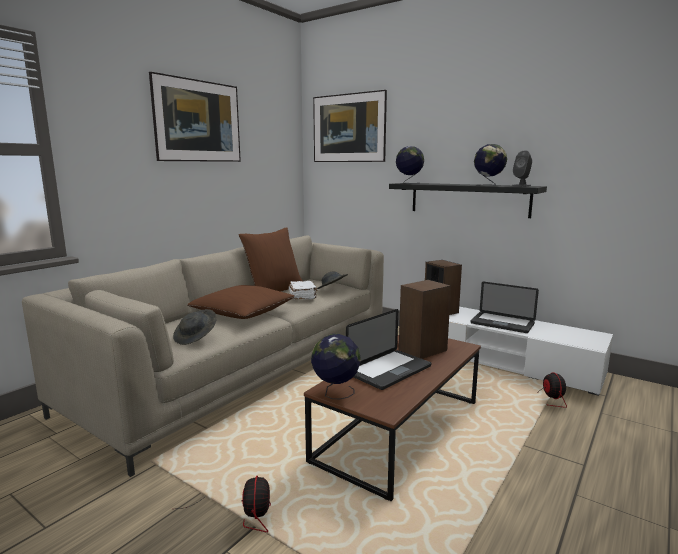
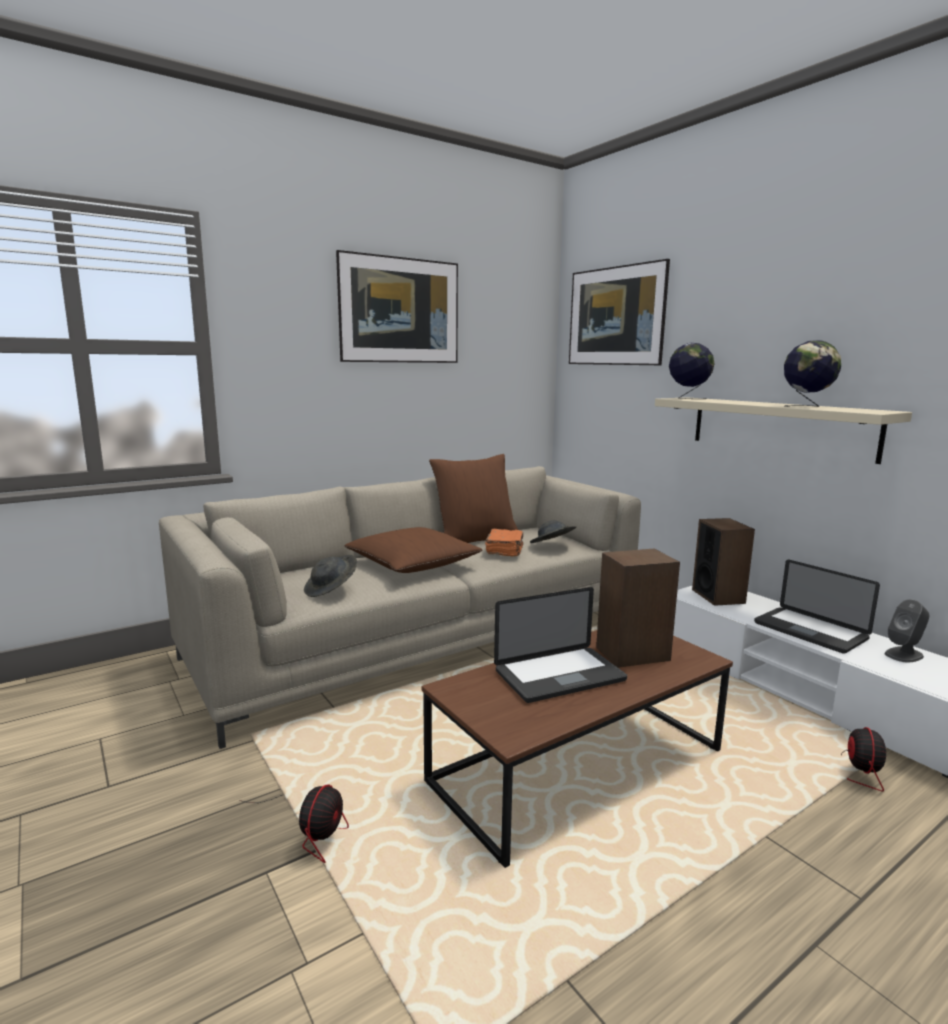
camera: 20 degrees right, 0 degrees up
white book [289,281,318,300] -> orange book [485,529,523,557]
globe [311,334,361,399] -> none
black shelf [389,183,547,218] -> beige shelf [655,397,912,464]
grey speaker [512,150,532,187] -> grey speaker moved to [885,599,929,663]

